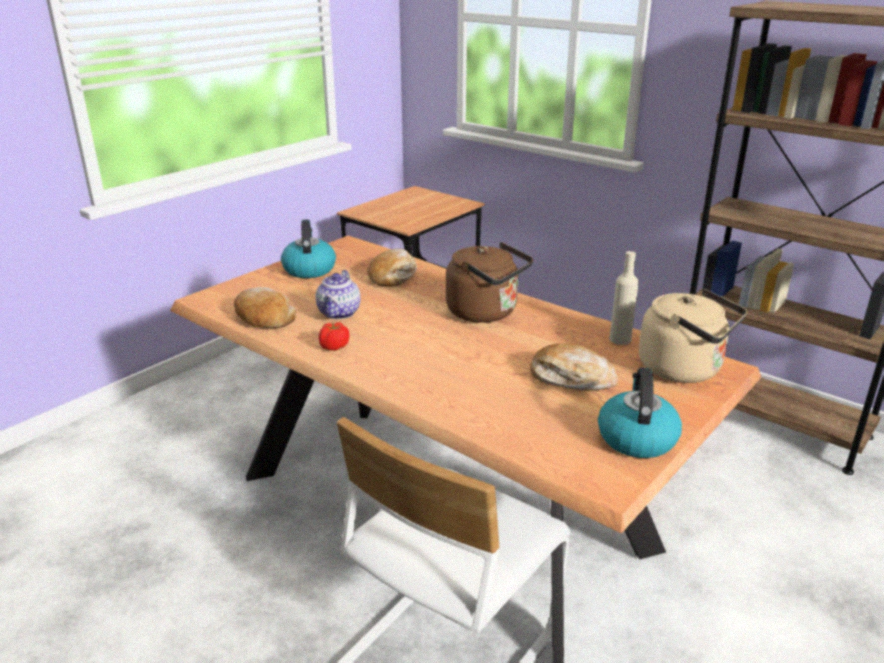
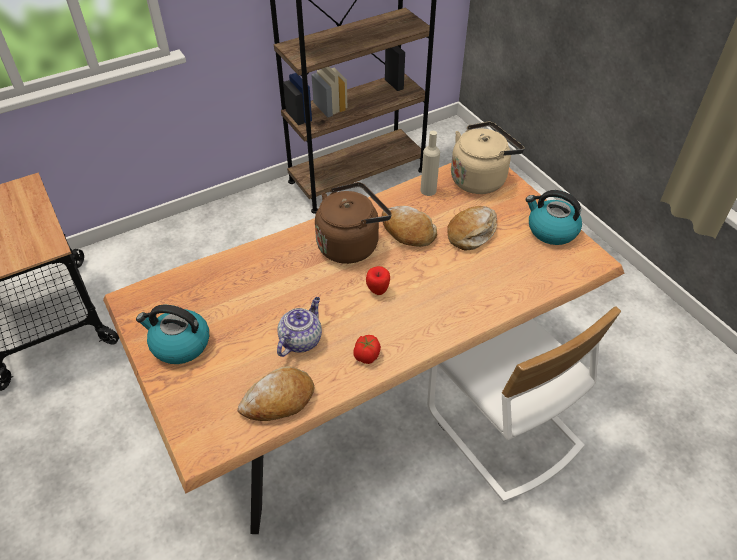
camera: 70 degrees left, 20 degrees up
teapot [316,270,361,319] -> teapot turned 90 degrees counterclockwise [277,297,322,357]
bread [367,248,417,287] -> bread moved to [382,206,437,247]
none -> apple [366,266,390,295]

